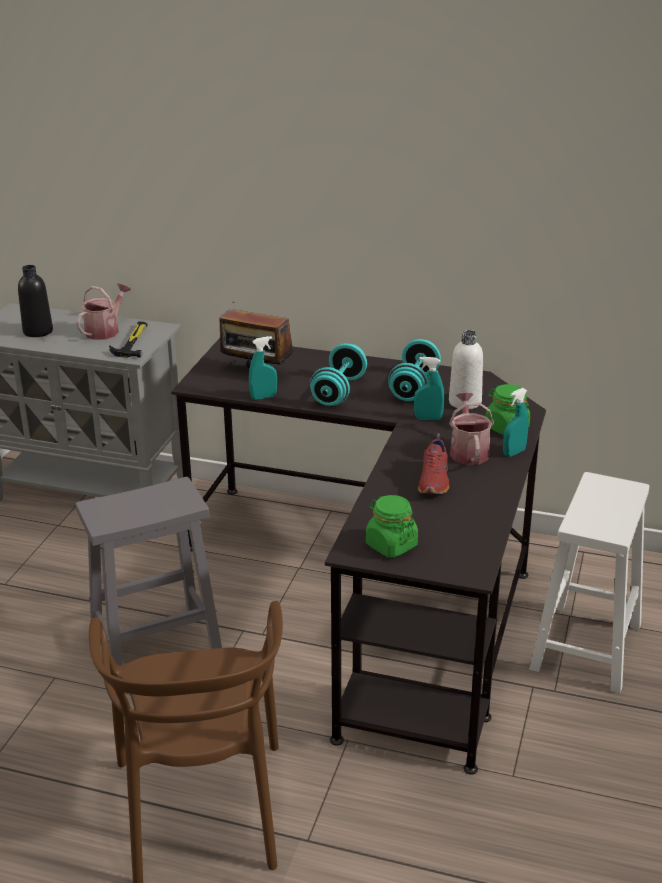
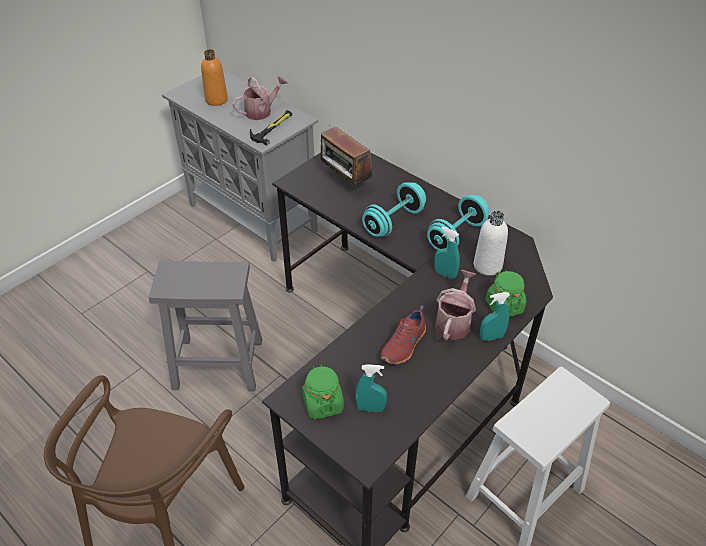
camera: 25 degrees right, 15 degrees up
black bottle [18,265,53,337] -> orange bottle [201,49,228,106]
turquoise spray bottle [249,336,277,400] -> turquoise spray bottle moved to [355,364,387,412]

